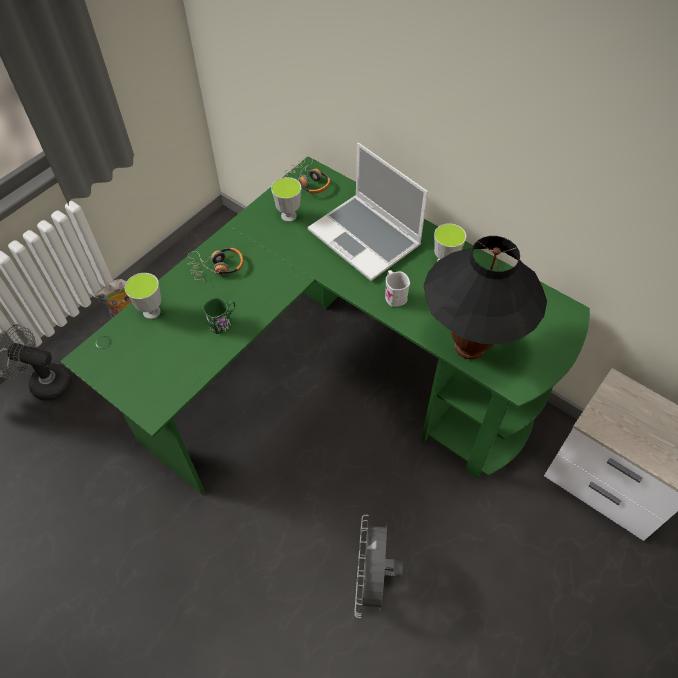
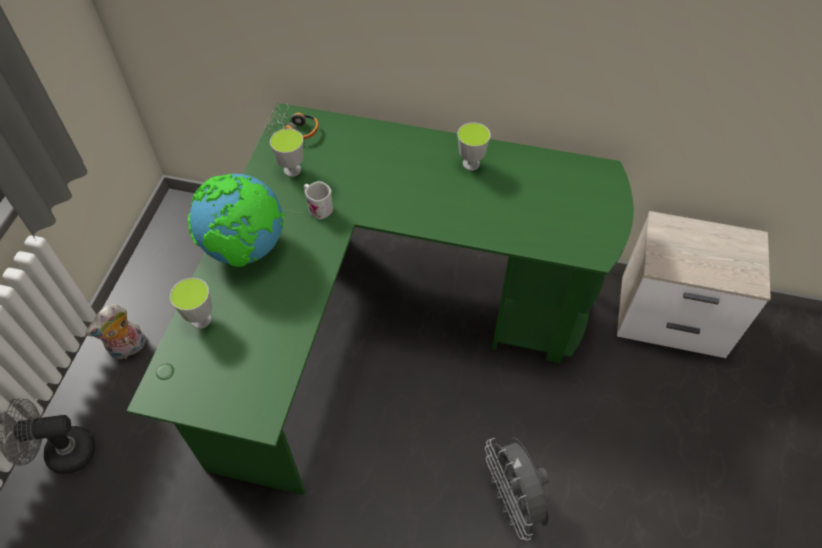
camera: 25 degrees left, 0 degrees up
headphones [188,248,243,284] -> globe [188,174,285,267]
green mug [203,297,235,334] -> none
laptop [308,142,428,281] -> none
white mug [385,270,410,307] -> white mug moved to [304,181,333,219]
black table lamp [424,236,547,360] -> none

